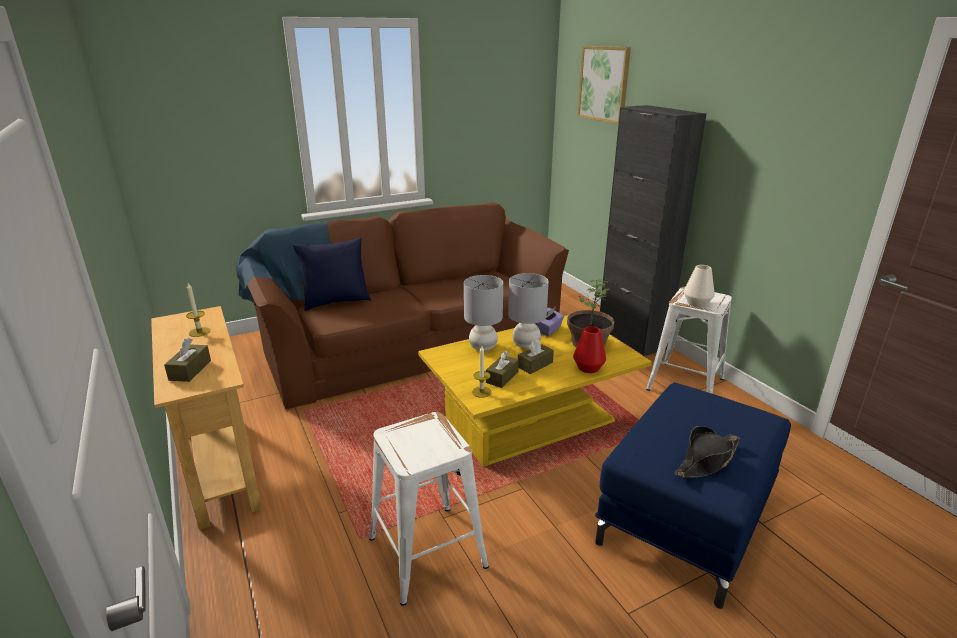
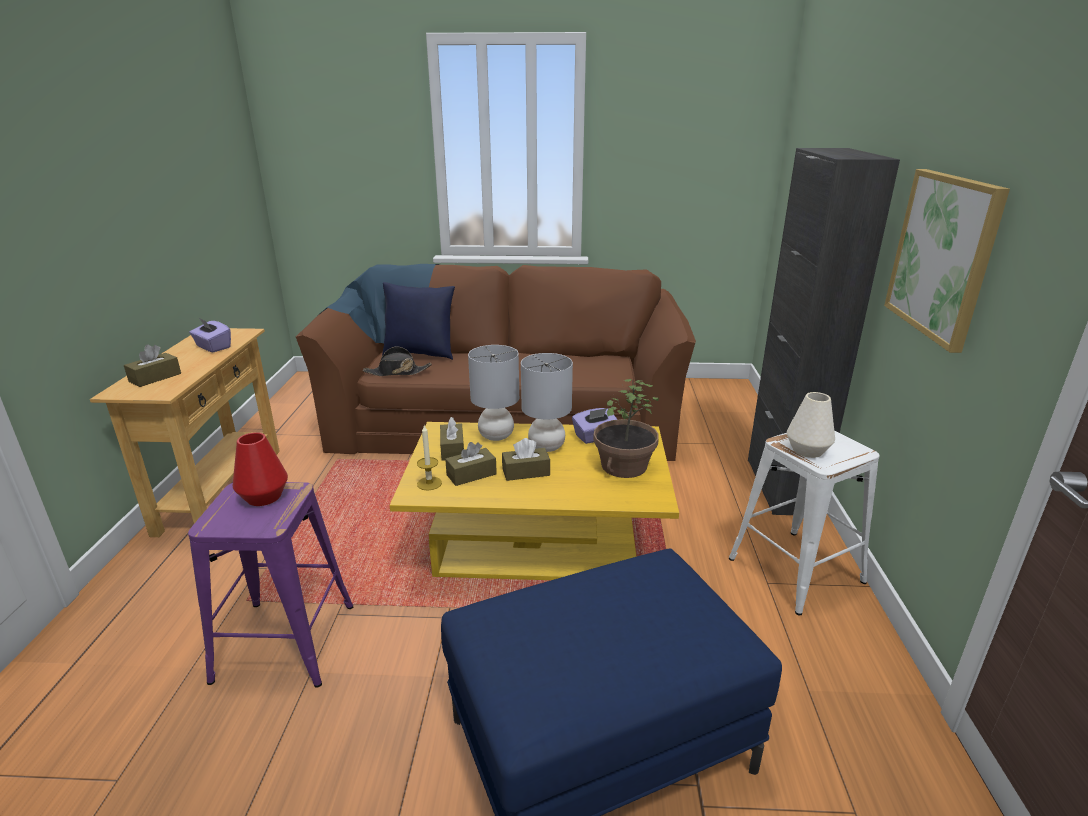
camera: 30 degrees right, 0 degrees up
candle [186,283,210,337] -> purple tissue box [189,319,231,352]
white stool [369,412,489,606] -> purple stool [188,482,353,688]
red vase [573,326,606,373] -> red vase moved to [233,432,288,506]
picture [577,46,631,124] -> picture moved to [884,169,1010,353]
black hat [674,426,740,478] -> black hat moved to [363,346,432,376]
none -> brown tissue box [440,417,464,461]

